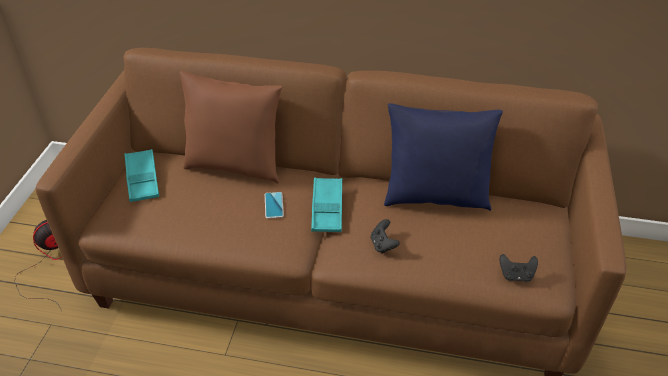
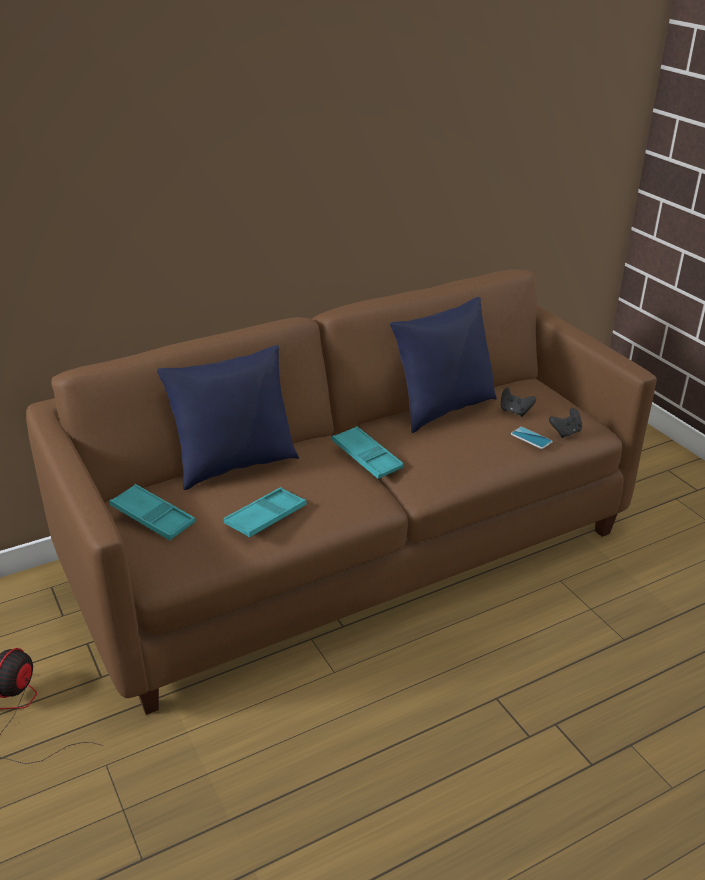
camera: 40 degrees left, 10 degrees down
brown pillow [180,71,282,184] -> blue pillow [157,345,299,490]
phone [265,192,284,219] -> phone moved to [511,427,553,449]
black game controller [371,219,400,254] -> black game controller moved to [501,388,536,417]
none -> turquoise tray [224,487,307,537]

